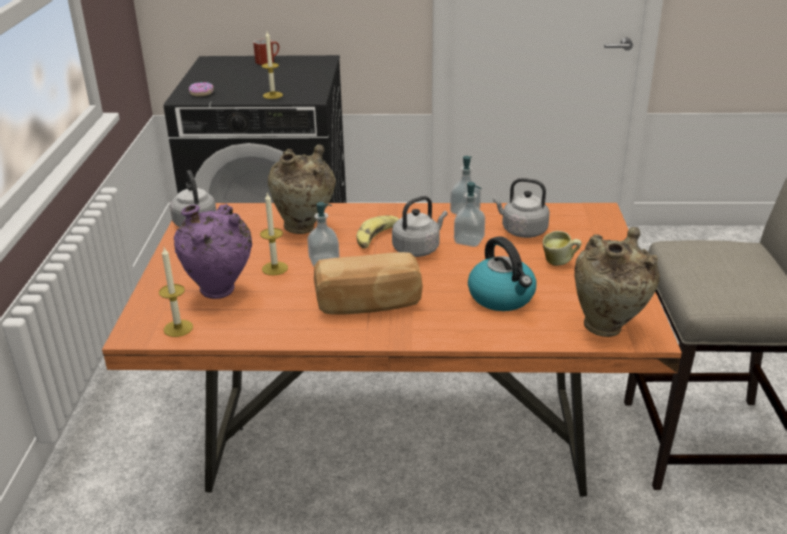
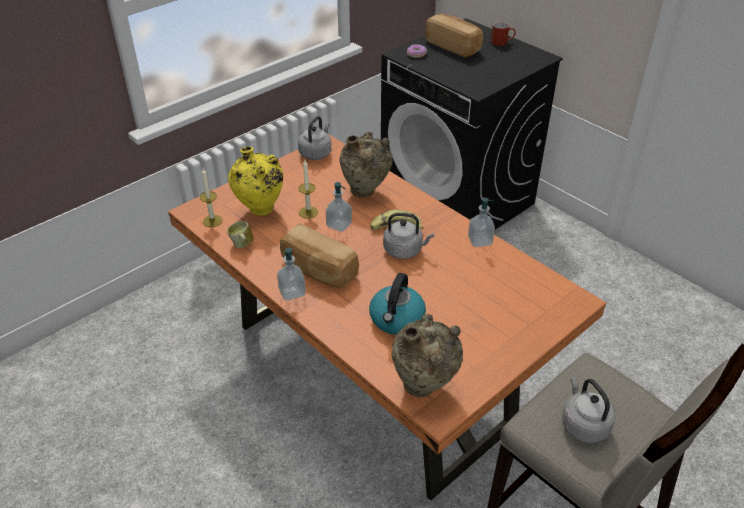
camera: 45 degrees right, 10 degrees up
purple vase [174,204,252,299] -> yellow vase [228,146,283,216]
candle [262,32,283,99] -> none
soap dispenser [454,182,485,247] -> soap dispenser moved to [277,248,306,301]
grey kettle [493,178,550,238] -> grey kettle moved to [562,376,616,443]
mug [542,231,581,266] -> mug moved to [227,221,254,248]
none -> bread [425,14,483,58]

